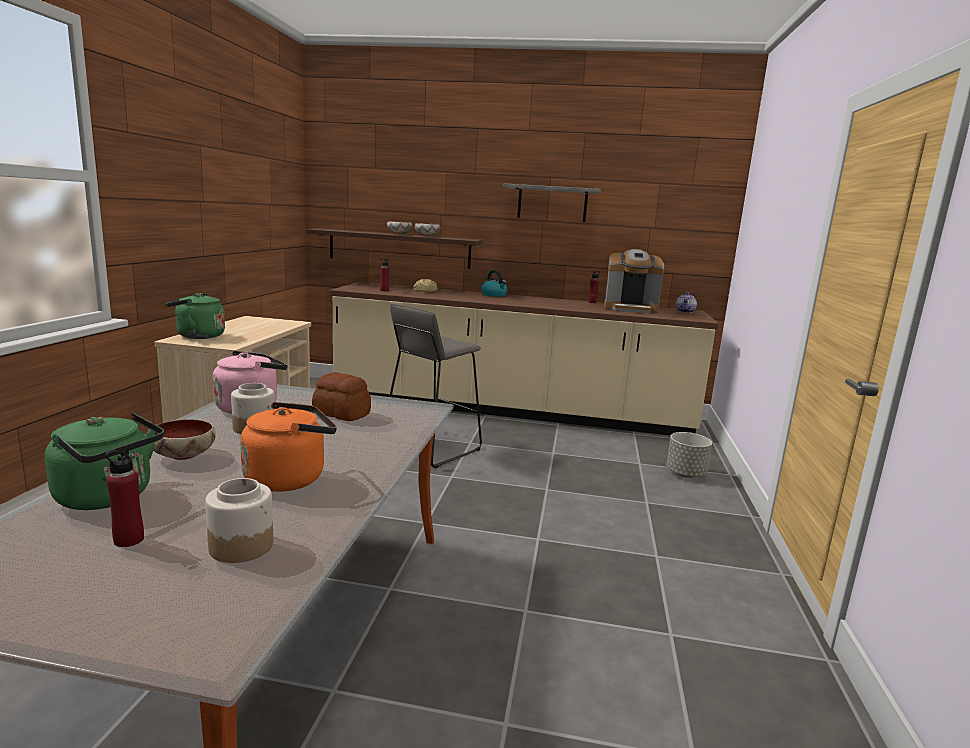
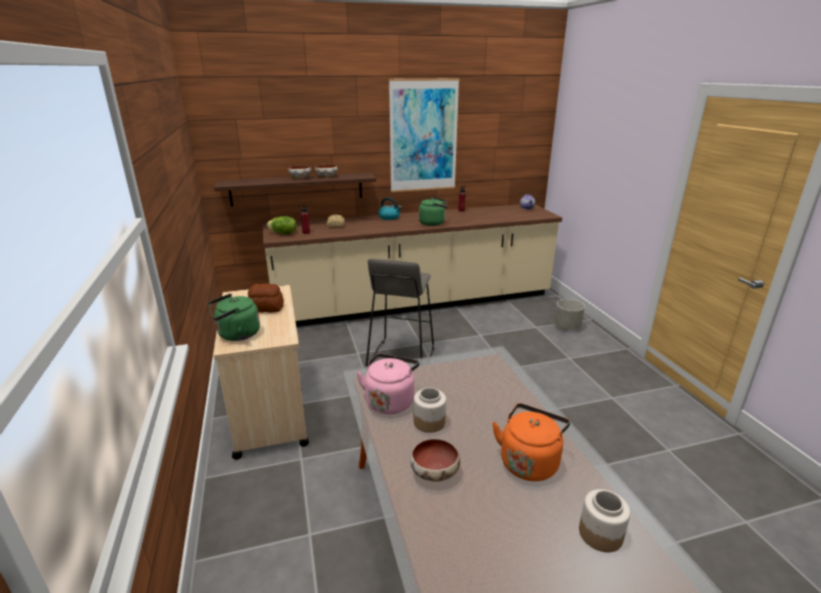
camera: 25 degrees left, 10 degrees up
green kettle [45,412,164,510] -> green kettle moved to [419,197,448,226]
red bottle [105,446,144,547] -> none
bread [312,372,371,421] -> bread moved to [248,283,284,313]
grey shelf [503,183,601,222] -> picture [389,78,460,192]
coffee machine [604,249,664,313] -> none
none -> lettuce [267,216,297,234]

